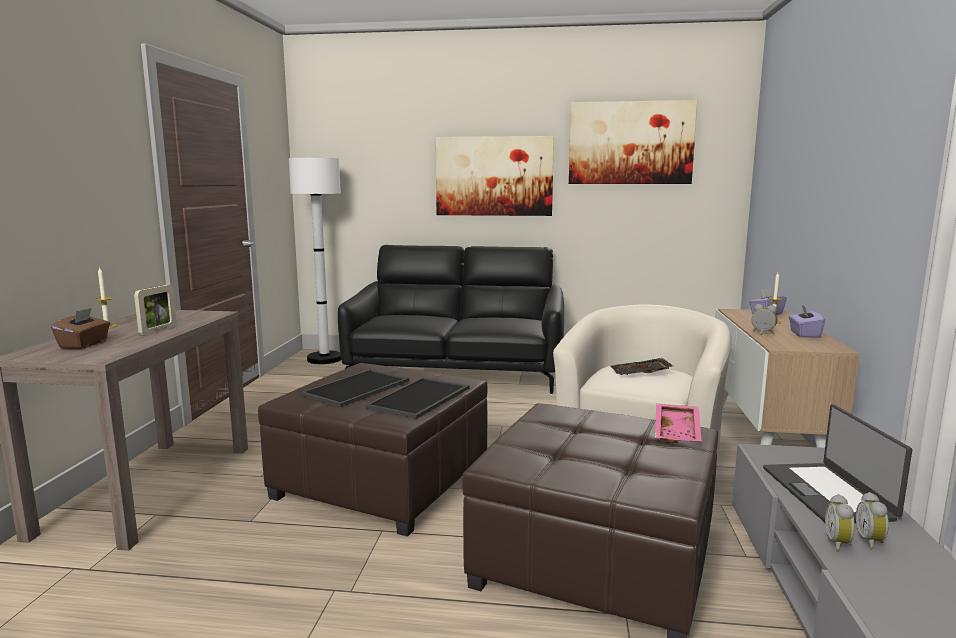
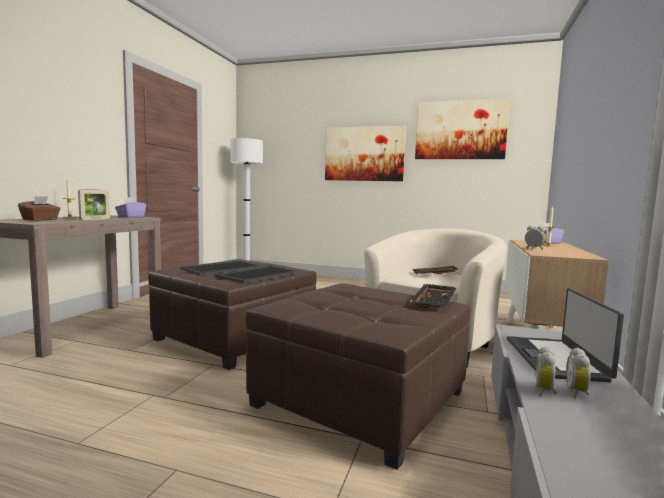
camera: 10 degrees right, 5 degrees down
black sofa [338,245,564,394] -> none
pink tray [655,404,702,443] -> black tray [410,284,457,308]
purple tissue box [789,305,825,338] -> purple tissue box moved to [115,197,146,218]

